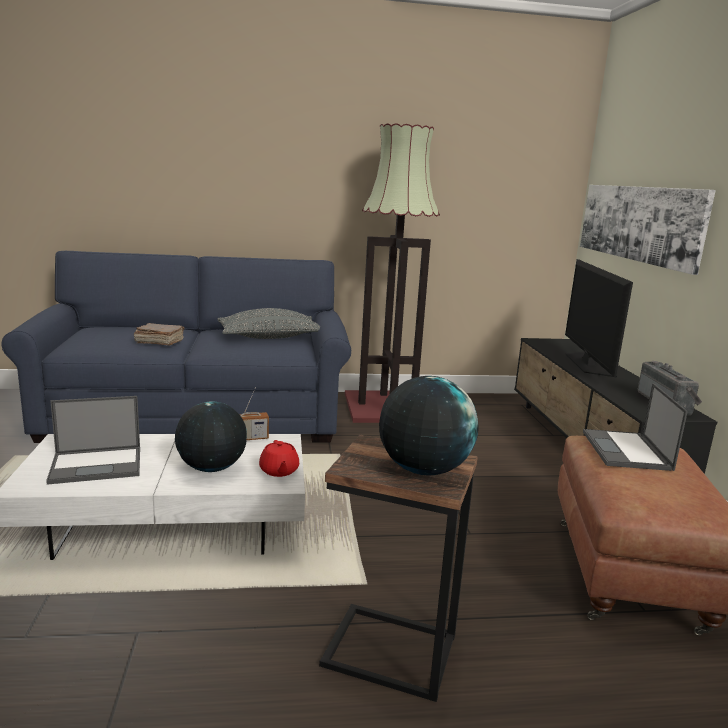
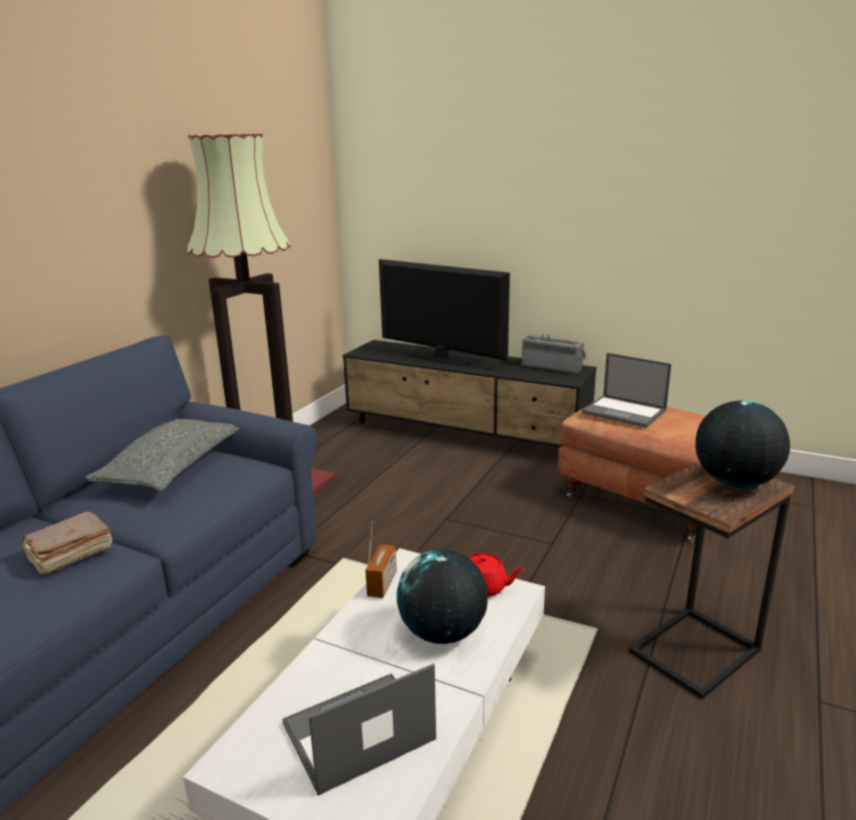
camera: 55 degrees left, 5 degrees up
laptop [46,396,140,485] -> laptop turned 135 degrees counterclockwise [282,663,436,796]
picture [580,185,716,275] -> none

